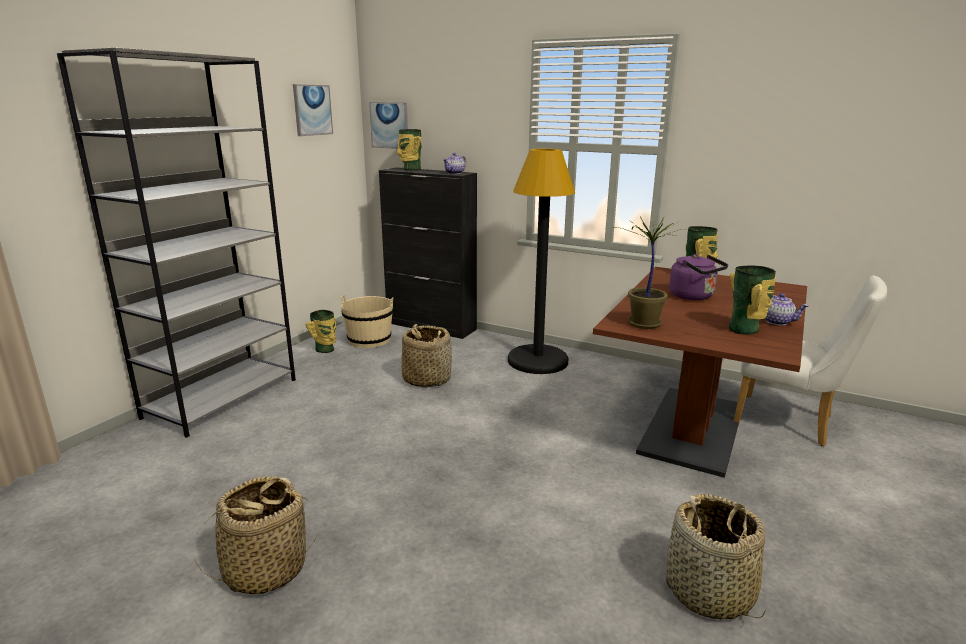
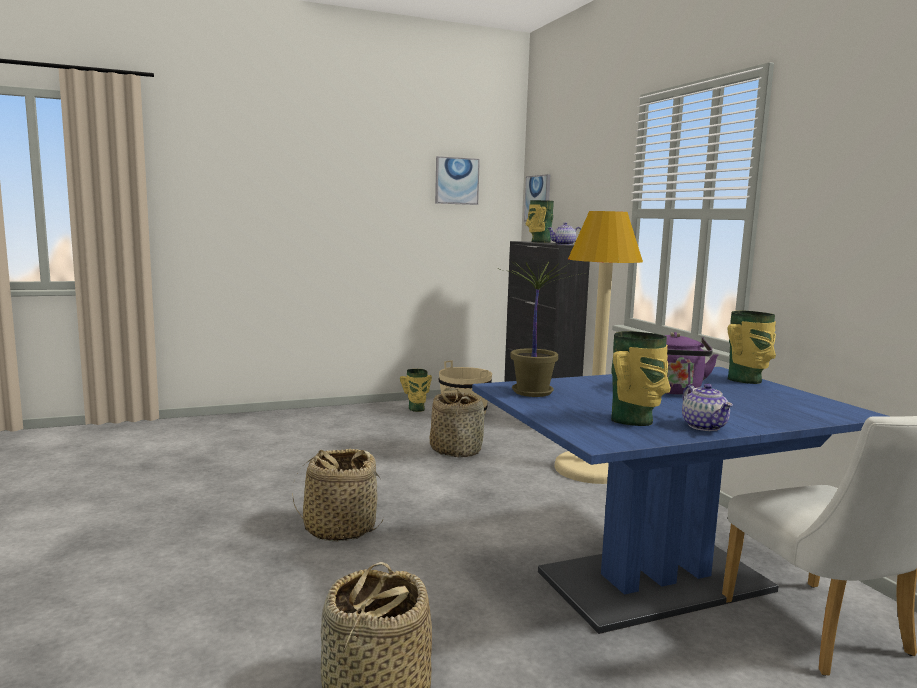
camera: 40 degrees right, 10 degrees down
grey bookcase [57,47,296,438] -> none
basket [193,476,316,595] -> basket moved to [292,449,384,542]
black floor lamp [508,149,575,374] -> beige floor lamp [555,211,643,484]
brown dining table [593,267,807,478] -> blue dining table [472,367,888,634]

